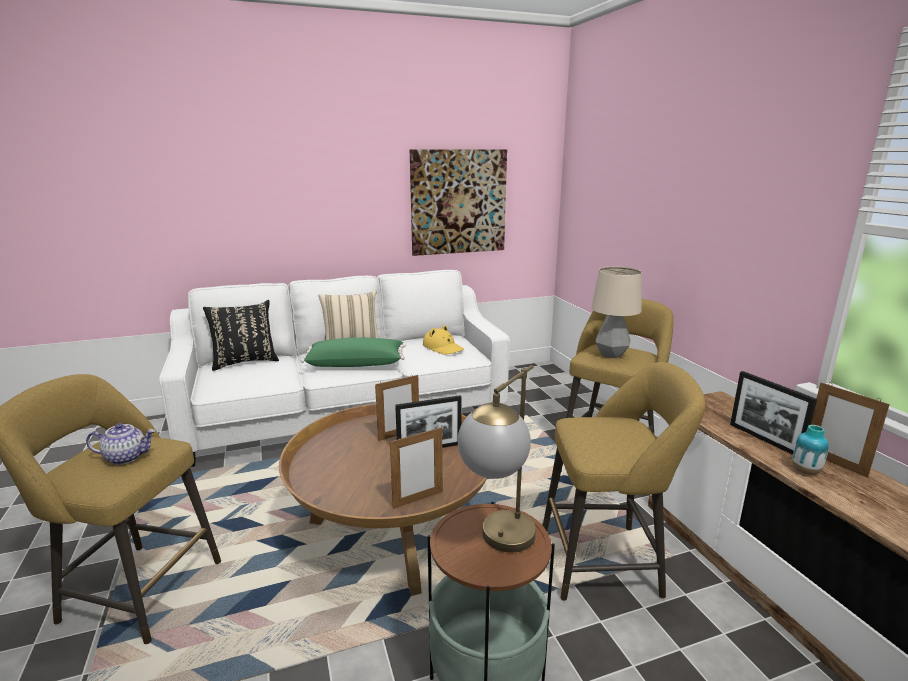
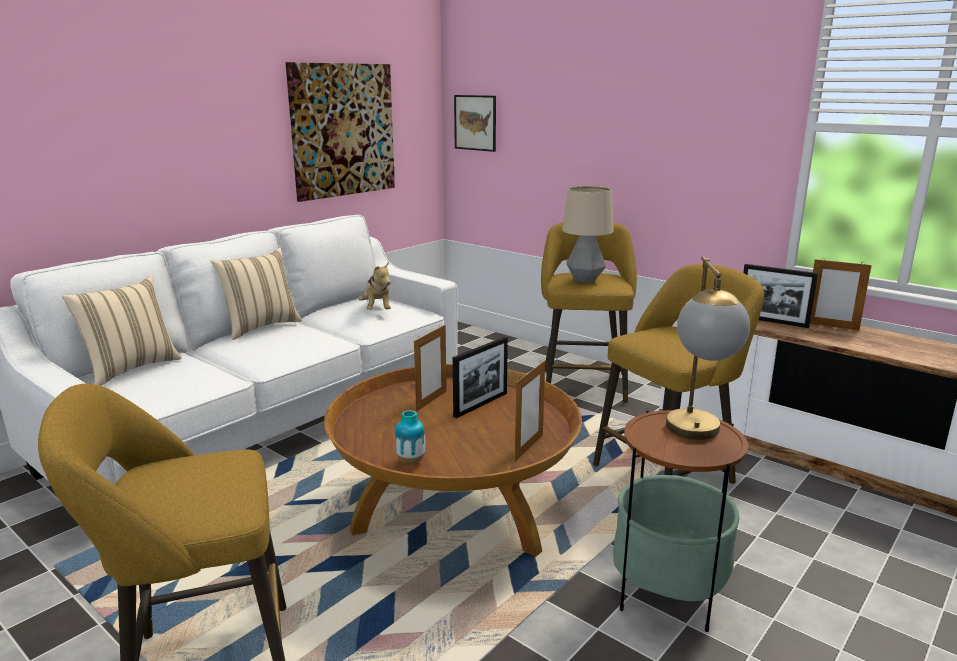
camera: 30 degrees left, 0 degrees up
teapot [86,423,155,465] -> none
black pillow [203,300,279,371] -> beige pillow [62,275,182,386]
green pillow [301,337,406,367] -> none
yellow hat [423,325,464,355] -> plush toy [359,262,391,310]
vase [792,425,829,475] -> vase moved to [395,410,425,465]
none -> picture [454,95,496,152]

